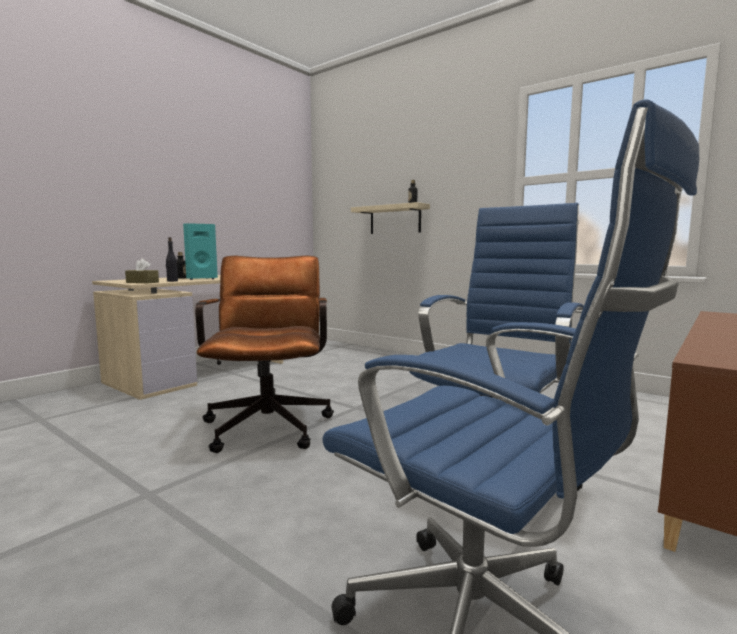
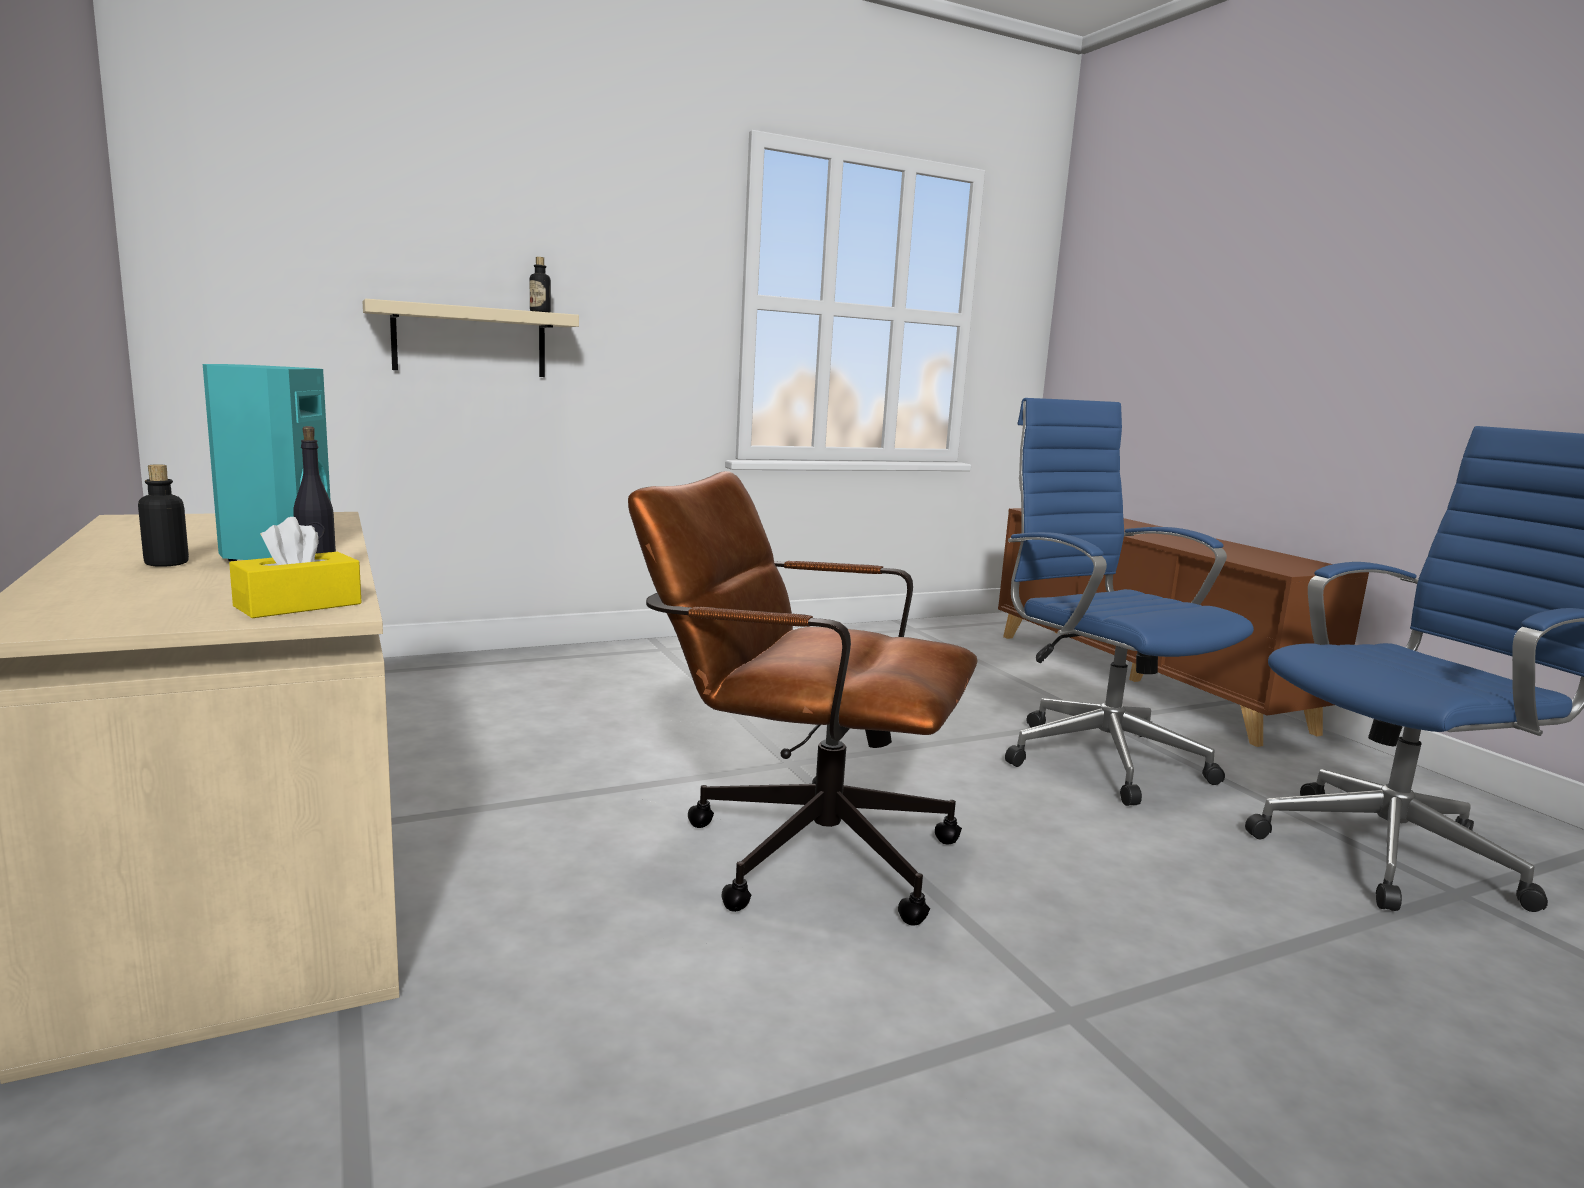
camera: 65 degrees left, 5 degrees up
brown tissue box [125,259,159,283] -> yellow tissue box [229,517,362,618]

